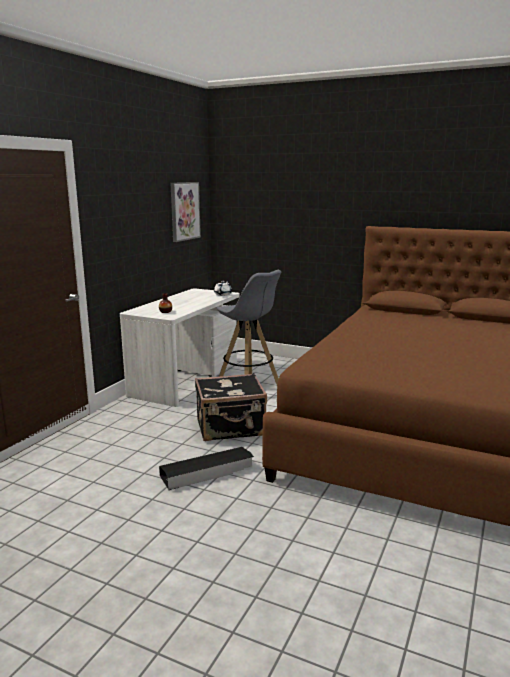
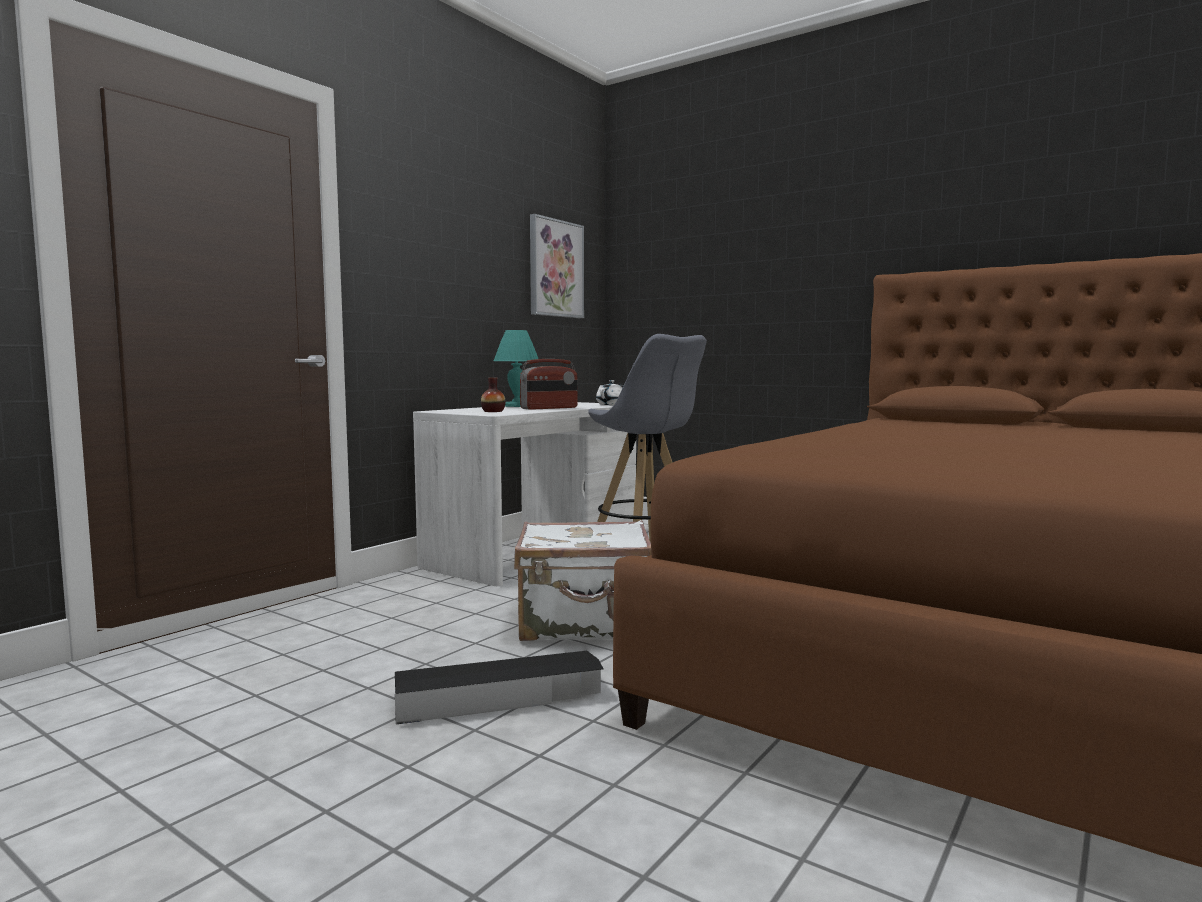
camera: 10 degrees right, 10 degrees down
black suitcase [195,373,267,441] -> white suitcase [514,520,652,641]
none -> turquoise table lamp [494,330,538,407]
none -> radio [520,359,578,410]

